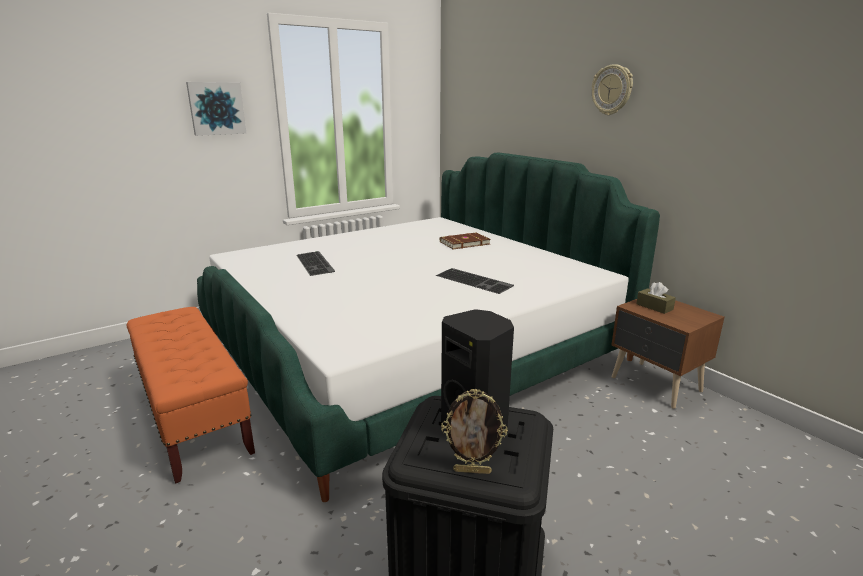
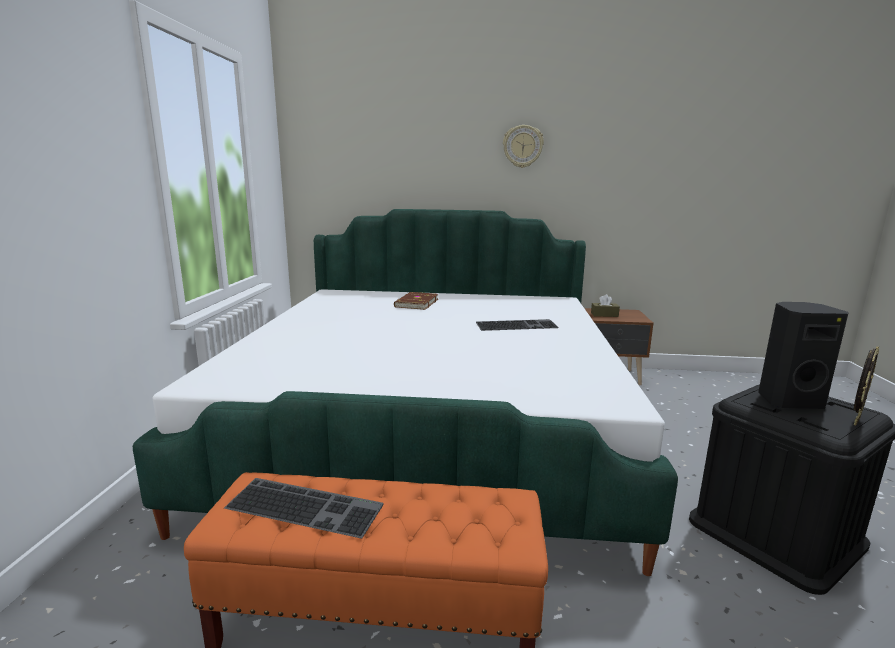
camera: 50 degrees left, 5 degrees down
picture [186,82,246,136] -> none
keyboard [296,251,335,276] -> keyboard moved to [224,478,384,539]

